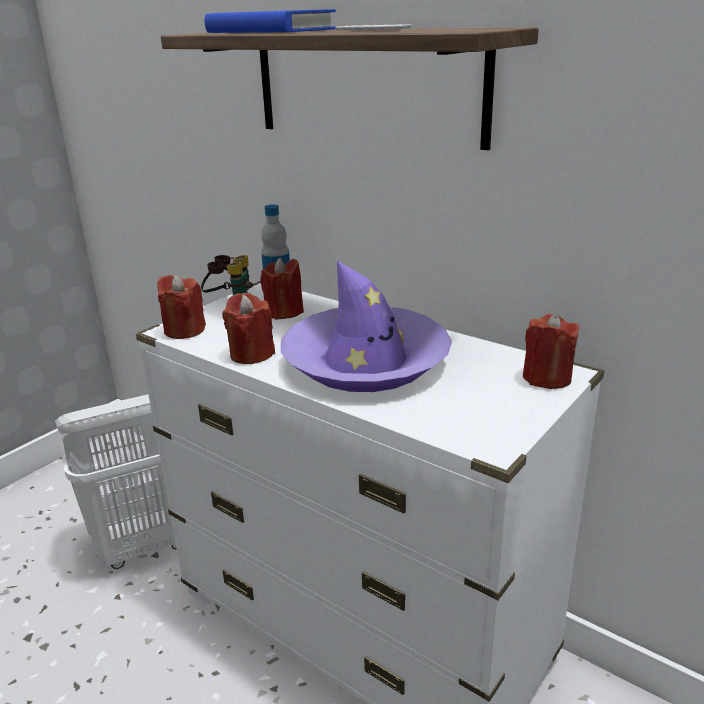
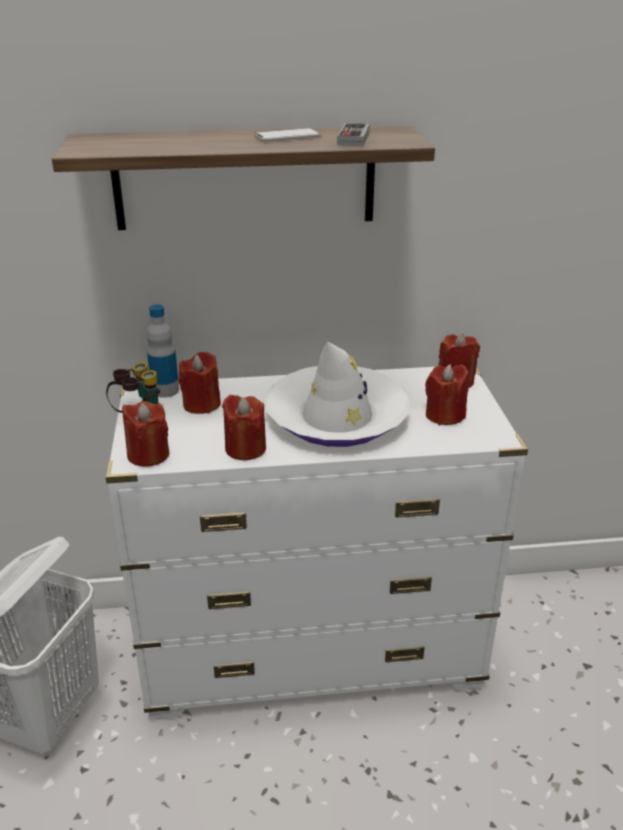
camera: 45 degrees left, 5 degrees up
blue book [205,9,336,33] -> none
purple hat [281,261,452,392] -> white hat [264,341,411,447]
none -> game controller [337,123,370,146]
none -> red candle [425,364,469,425]

